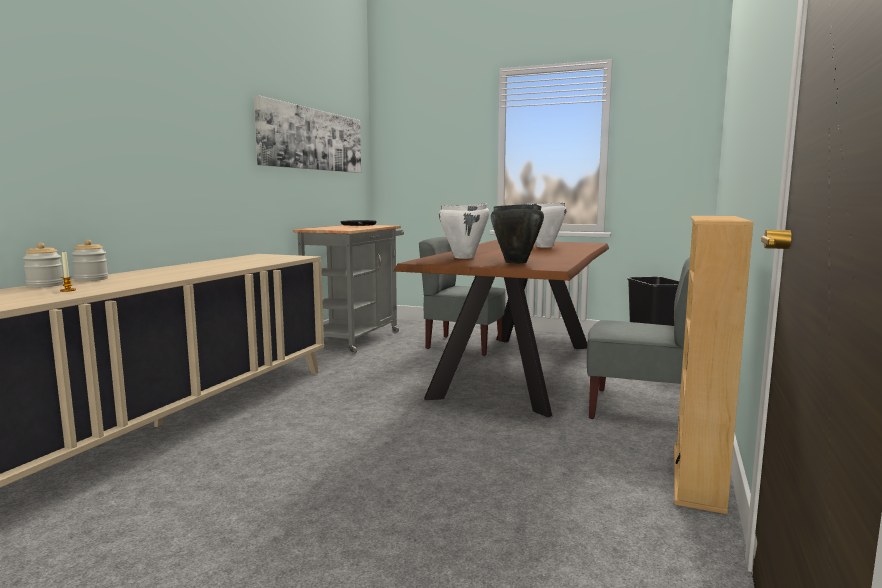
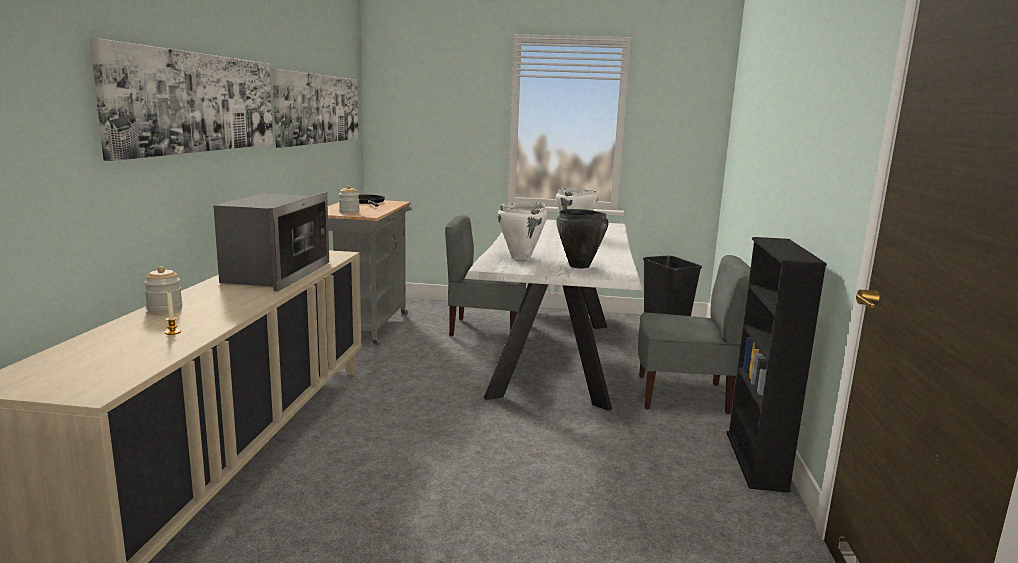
camera: 15 degrees left, 5 degrees up
jar [23,243,64,288] -> jar moved to [339,185,360,214]
brown dining table [394,240,609,417] -> white dining table [464,219,643,411]
beige bookcase [674,216,754,514] -> black bookcase [727,237,827,493]
none -> picture [89,38,273,161]
none -> microwave [213,192,329,291]

